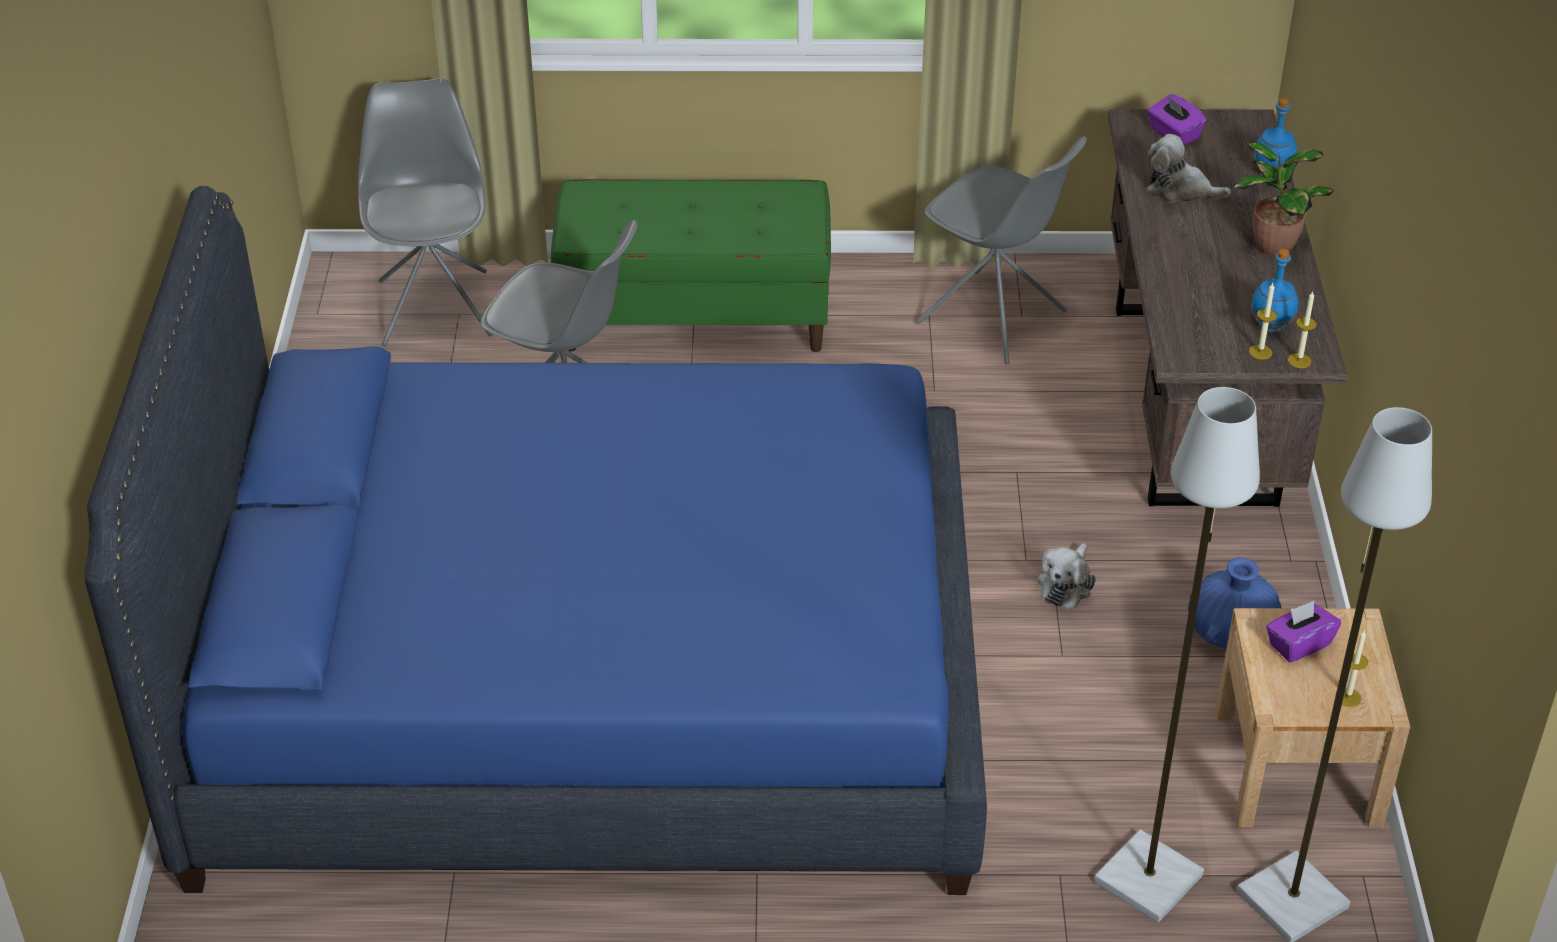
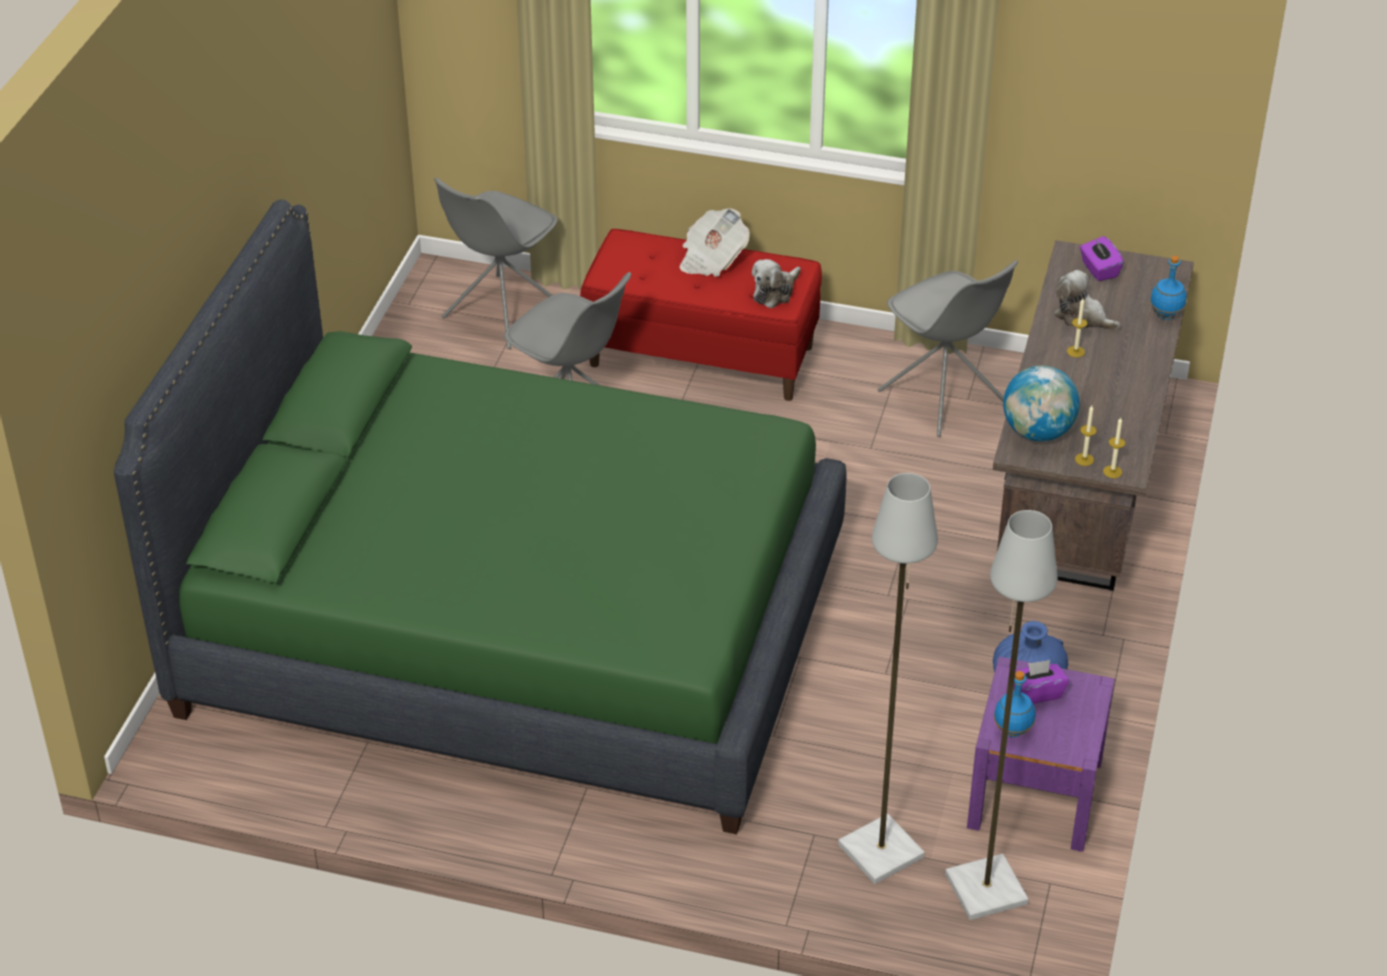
camera: 15 degrees right, 0 degrees up
blue bed [85,186,987,895] -> green bed [114,199,846,835]
grey chair [358,78,493,346] -> grey chair turned 150 degrees counterclockwise [434,178,557,349]
green bench [551,179,831,352] -> red bench [580,229,822,401]
plush toy [1037,543,1096,610] -> plush toy moved to [752,259,801,308]
beige nightstand [1216,608,1410,828] -> purple nightstand [967,657,1115,852]
potted plant [1233,142,1334,257] -> none
blue bottle [1250,249,1298,332] -> blue bottle moved to [994,671,1036,737]
candle [1335,631,1368,707] -> candle moved to [1067,298,1087,357]
none -> newspaper [680,208,750,277]
none -> globe [1003,365,1080,441]

